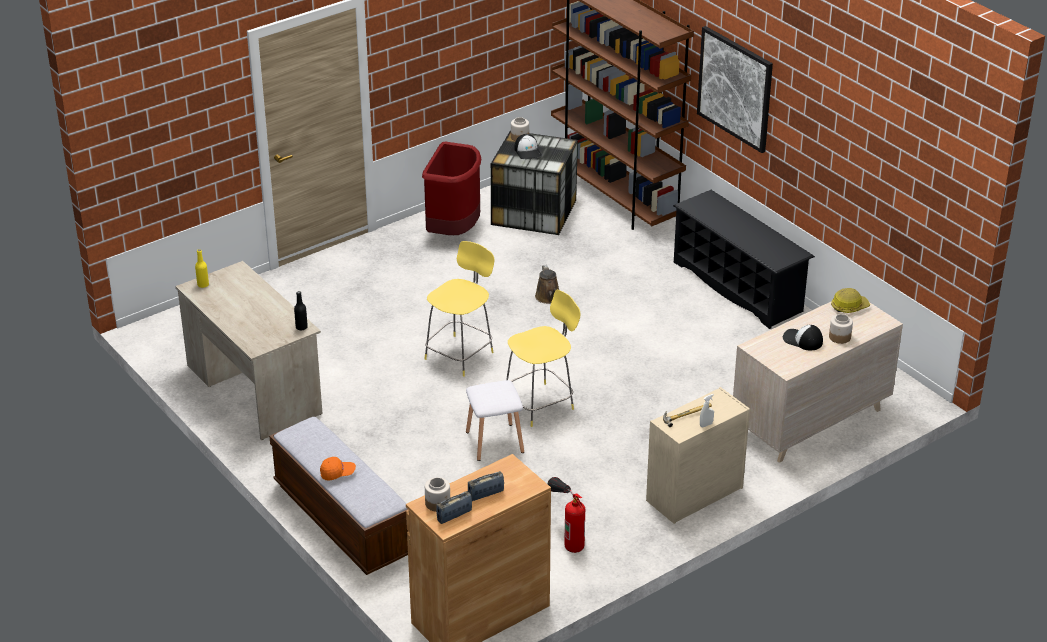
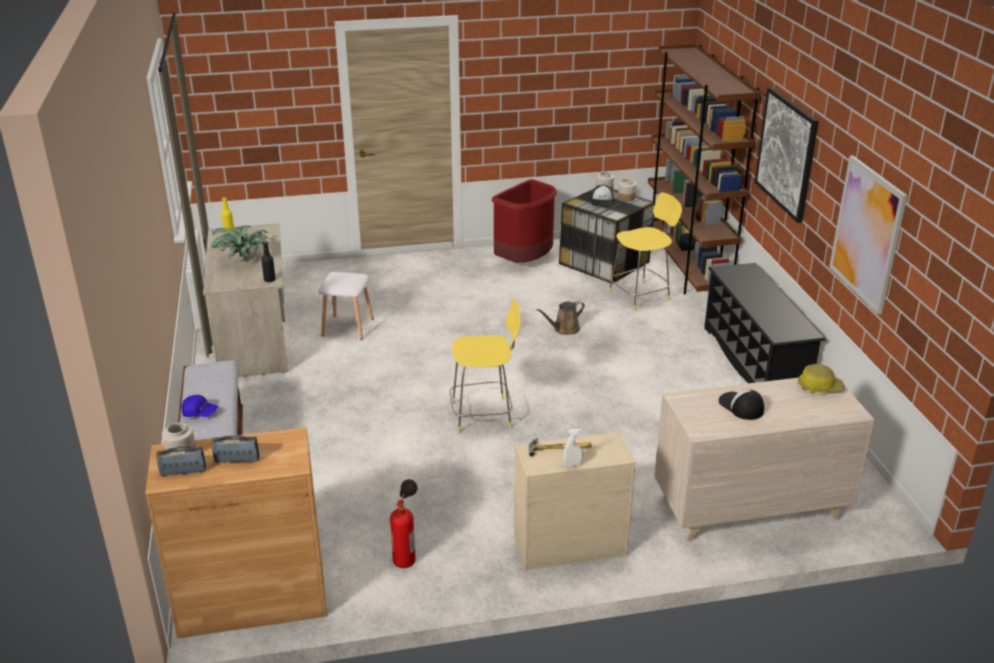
camera: 25 degrees right, 5 degrees down
orange cap [320,457,356,481] -> blue cap [182,395,218,417]
yellow stool [425,241,494,377] -> yellow stool moved to [608,192,682,311]
white stool [466,380,524,461] -> white stool moved to [318,272,374,340]
brown watering can [535,265,559,304] -> brown watering can turned 45 degrees clockwise [536,301,585,335]
jar [829,314,853,344] -> jar moved to [618,179,636,202]
none -> potted plant [212,225,274,262]
none -> picture [829,155,907,314]

